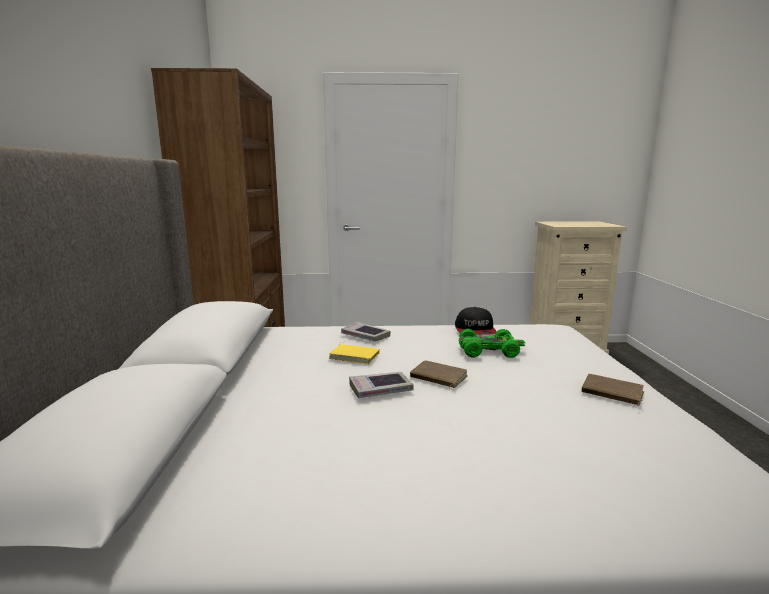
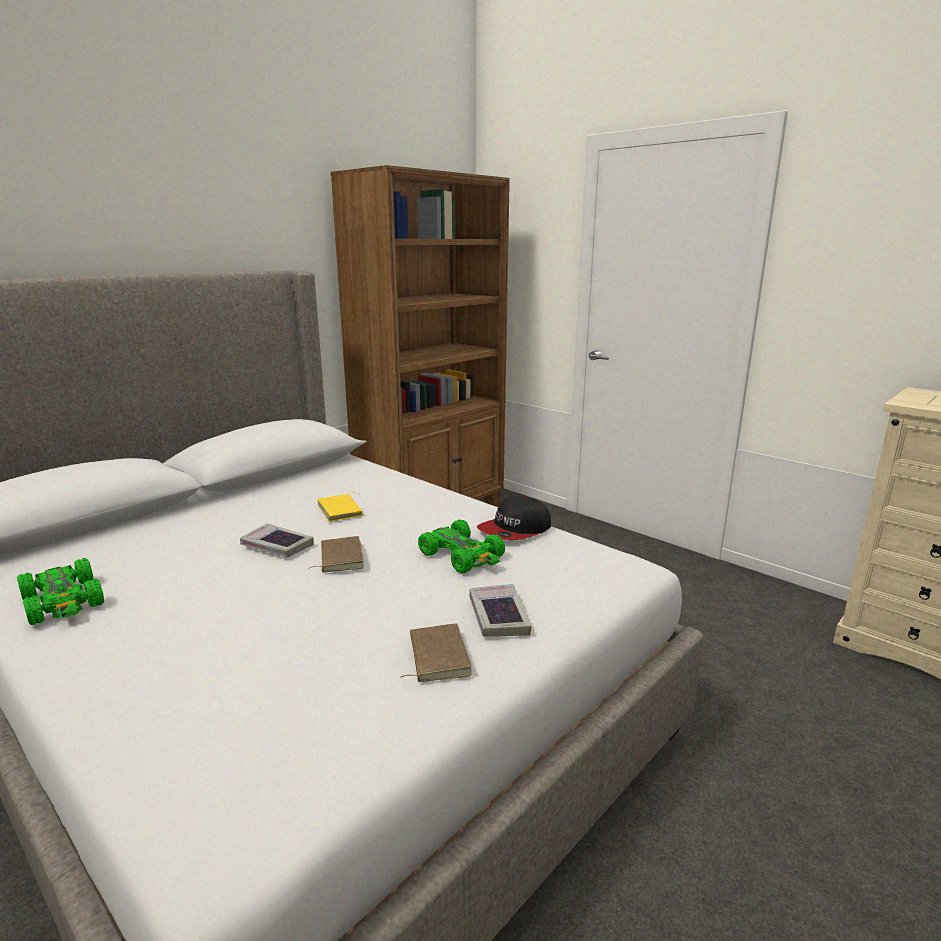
camera: 45 degrees right, 5 degrees up
book [341,322,390,342] -> book moved to [469,584,531,637]
none -> green toy car [17,558,104,625]

